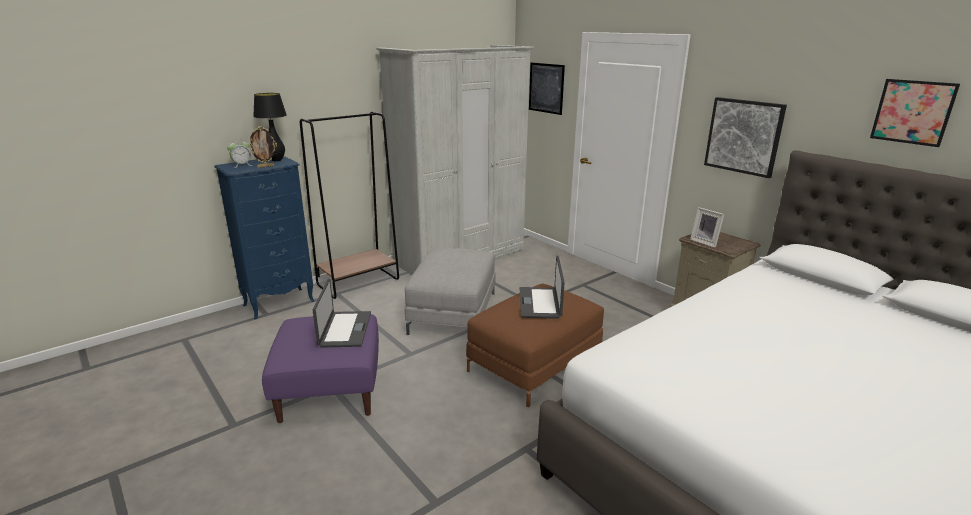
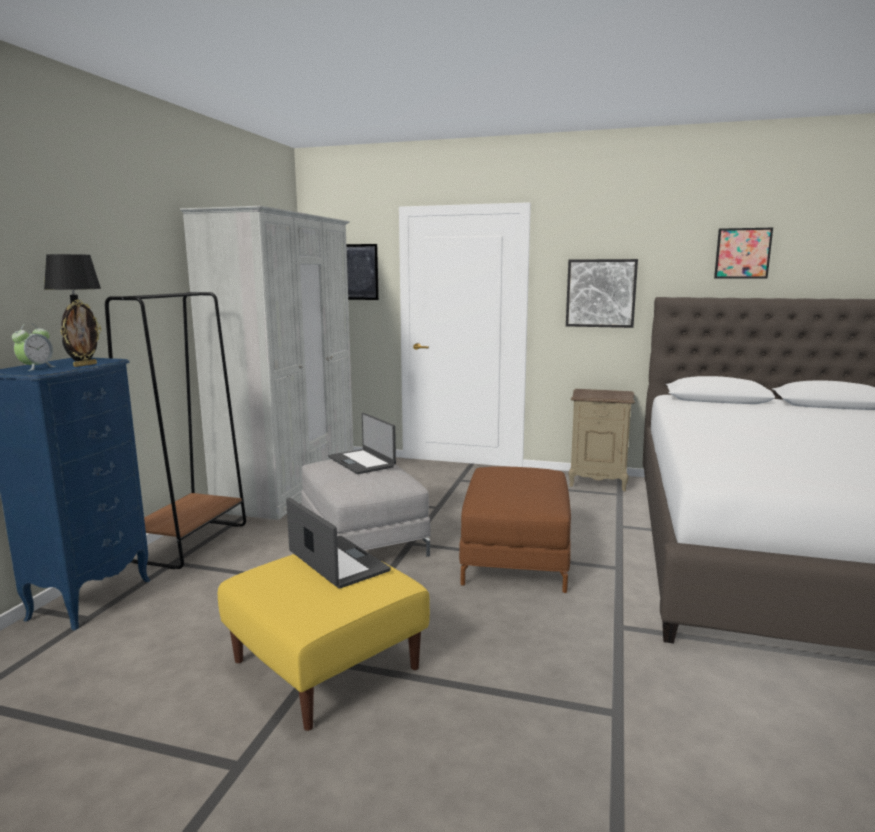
camera: 35 degrees left, 10 degrees down
purple ottoman [262,314,379,423] -> yellow ottoman [218,554,430,731]
laptop [520,256,565,319] -> laptop moved to [328,413,396,474]
picture frame [690,207,724,248] -> none

